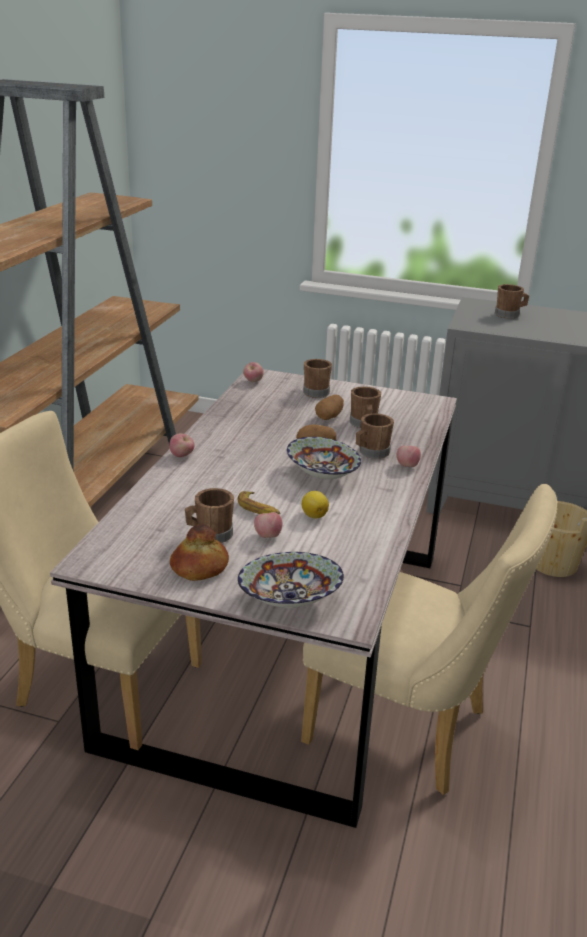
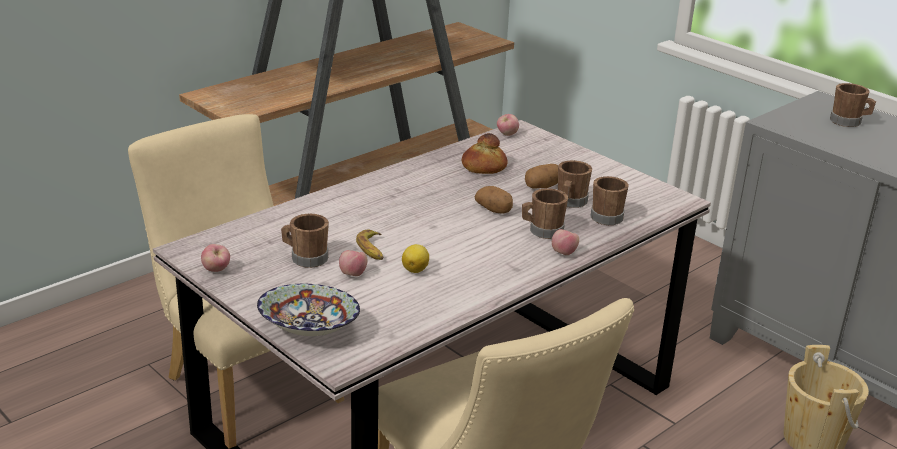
camera: 30 degrees right, 0 degrees up
apple [169,434,194,457] -> apple moved to [201,244,230,272]
bread [170,524,229,581] -> bread moved to [462,133,508,174]
bowl [287,437,361,479] -> none
brown mug [303,359,332,398] -> brown mug moved to [590,176,629,225]

